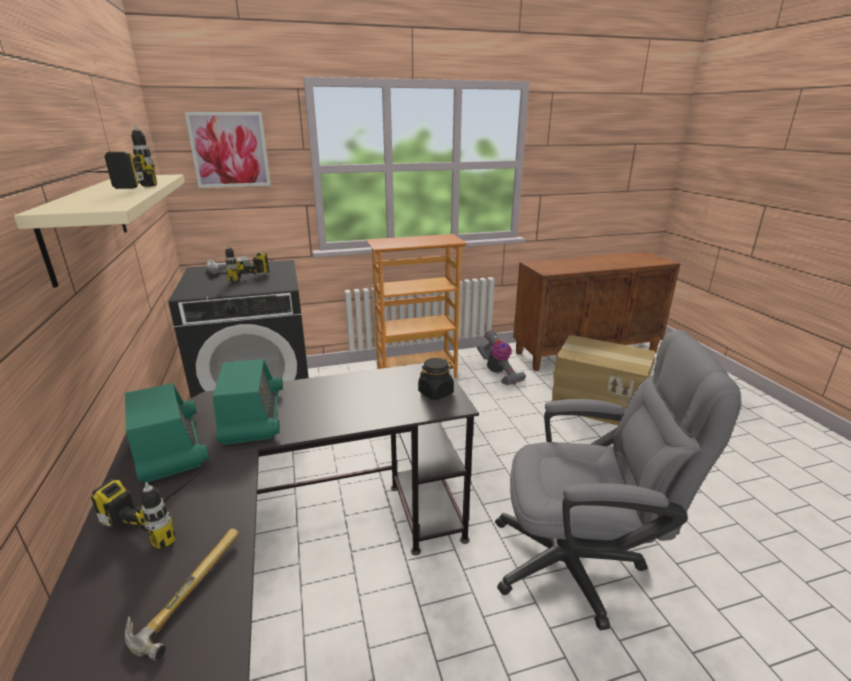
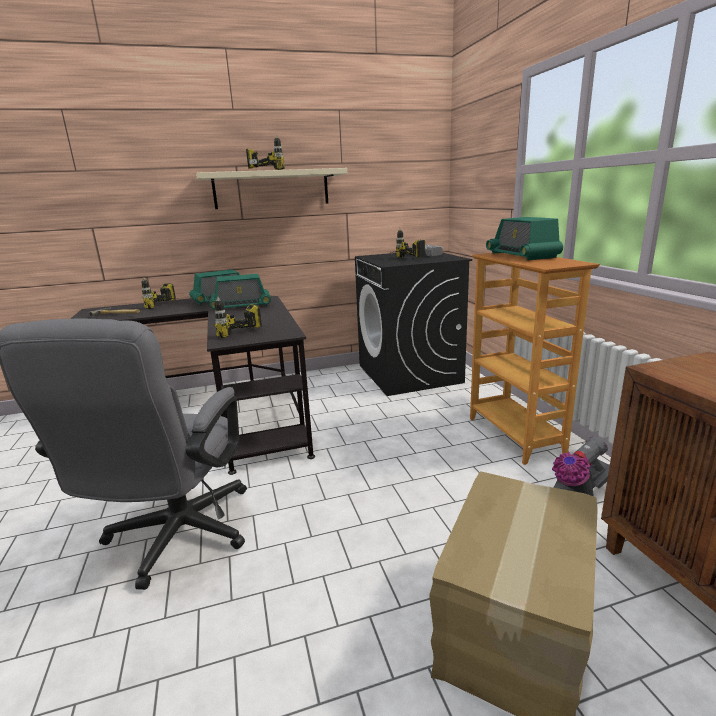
camera: 90 degrees right, 5 degrees down
picture [185,112,271,188] -> none
black jar [418,358,454,400] -> power drill [214,297,262,338]
none -> radio [486,217,563,260]

